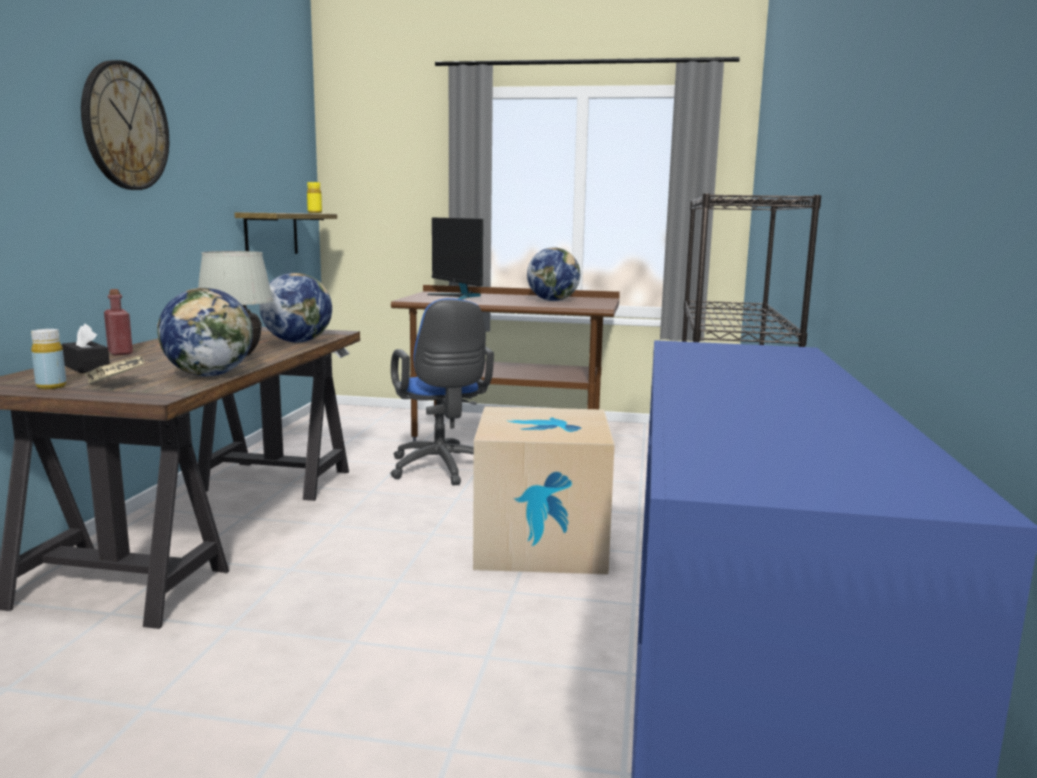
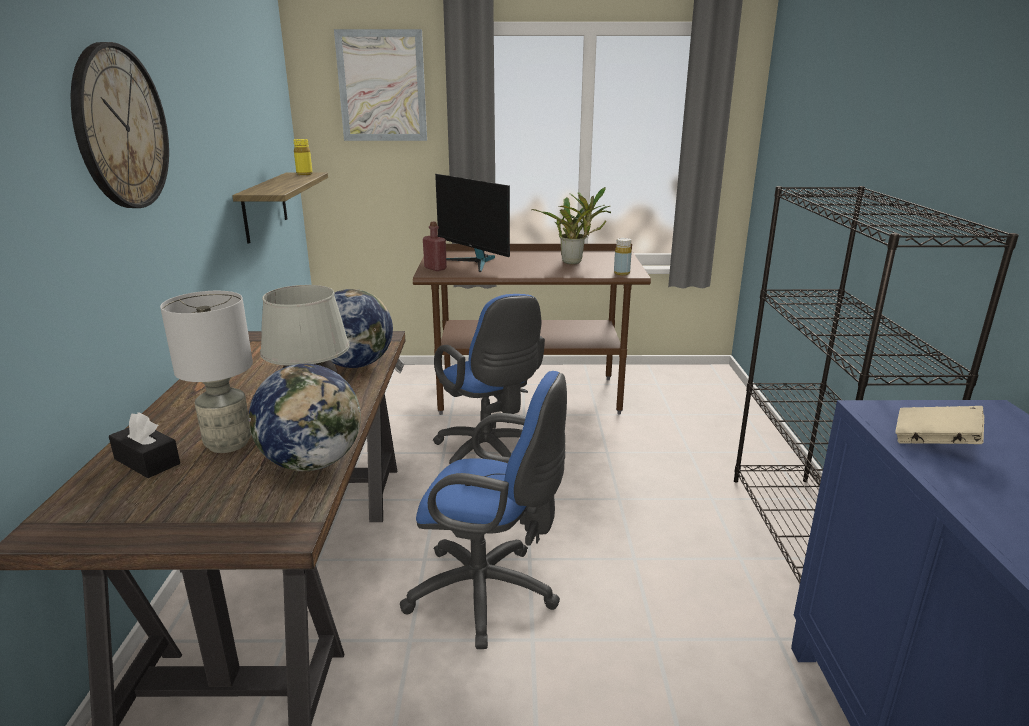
camera: 10 degrees left, 10 degrees up
yellow bottle [31,329,66,389] -> yellow bottle moved to [614,238,632,275]
beige book [84,356,144,384] -> beige book moved to [895,406,984,444]
red bottle [104,289,133,355] -> red bottle moved to [423,221,447,271]
cardboard box [473,406,615,575] -> none
globe [527,247,581,301] -> potted plant [531,187,611,264]
none -> grey table lamp [160,291,253,453]
none -> picture [334,29,427,141]
none -> blue office chair [400,371,567,649]

